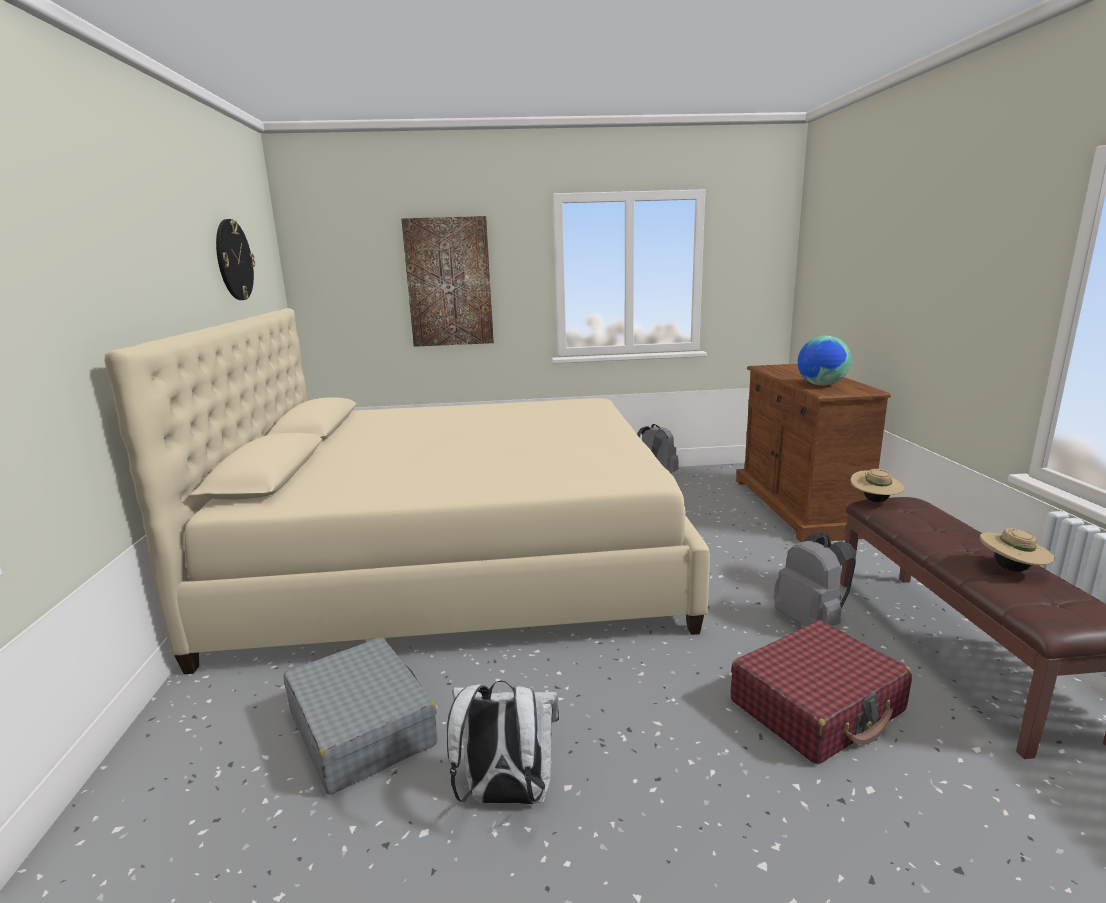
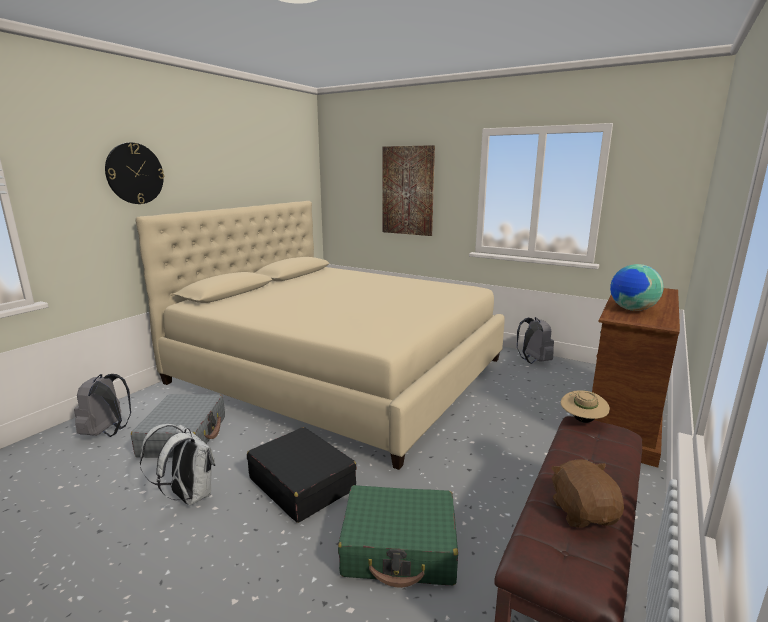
camera: 35 degrees right, 0 degrees up
wall clock [216,219,255,300] -> wall clock moved to [105,143,164,204]
red suitcase [730,621,912,764] -> green suitcase [338,485,458,588]
grey backpack [774,532,856,626] -> grey backpack moved to [74,374,131,437]
beige hat [980,528,1055,572] -> brown plush toy [551,459,624,527]
none -> black suitcase [247,427,357,523]

